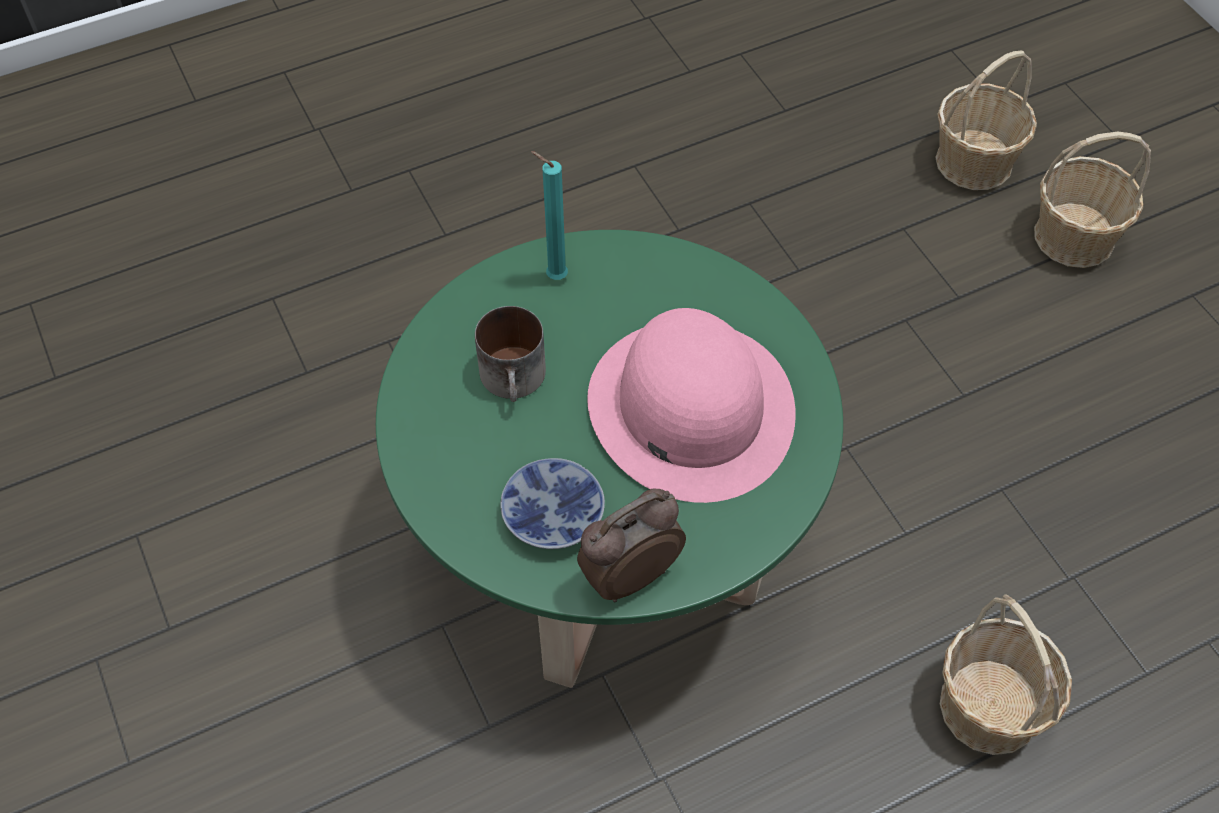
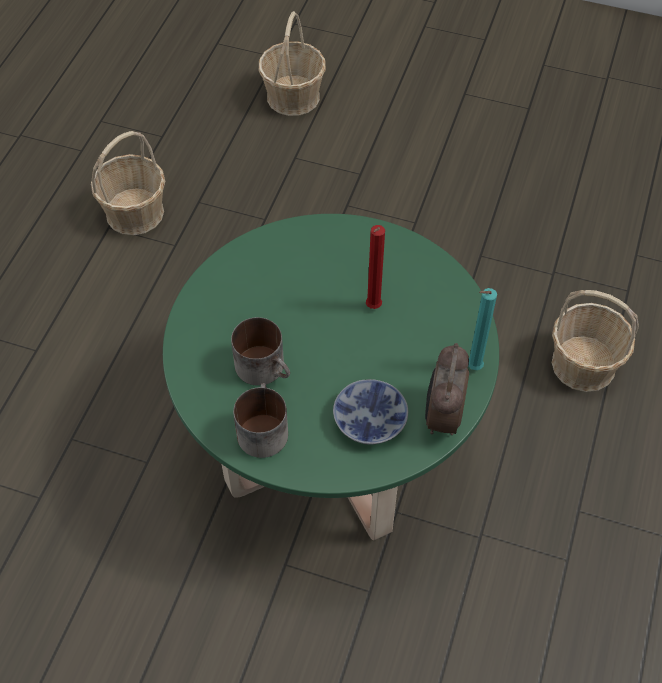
camera: 45 degrees left, 0 degrees up
turquoise candle [531,151,568,280] -> turquoise candle moved to [468,288,497,370]
pink hat [587,308,796,503] -> red candle [366,225,385,309]
basket [1034,132,1151,268] -> basket moved to [91,131,165,235]
none -> mug [233,383,288,458]

